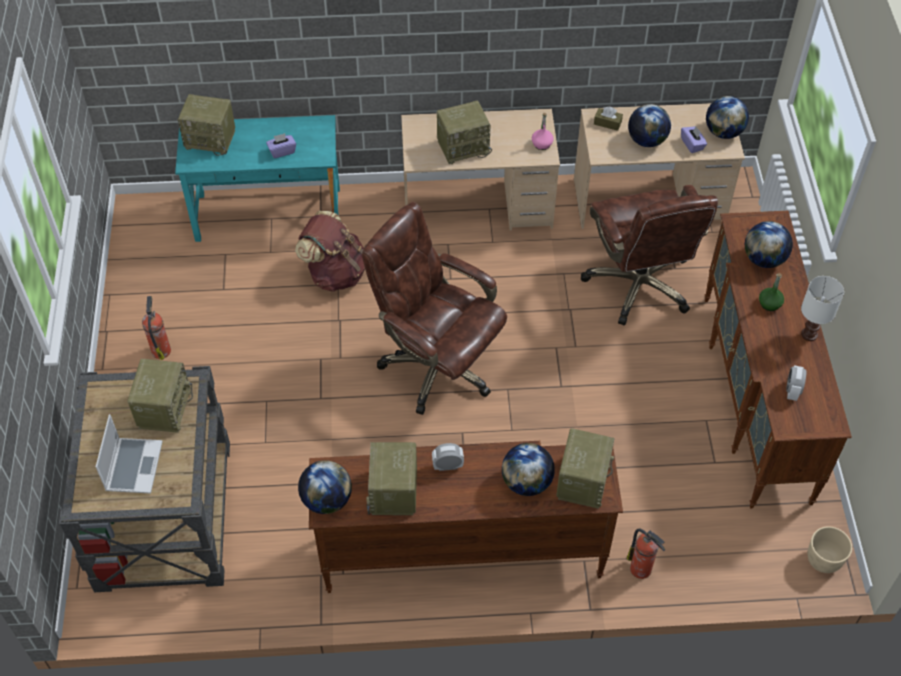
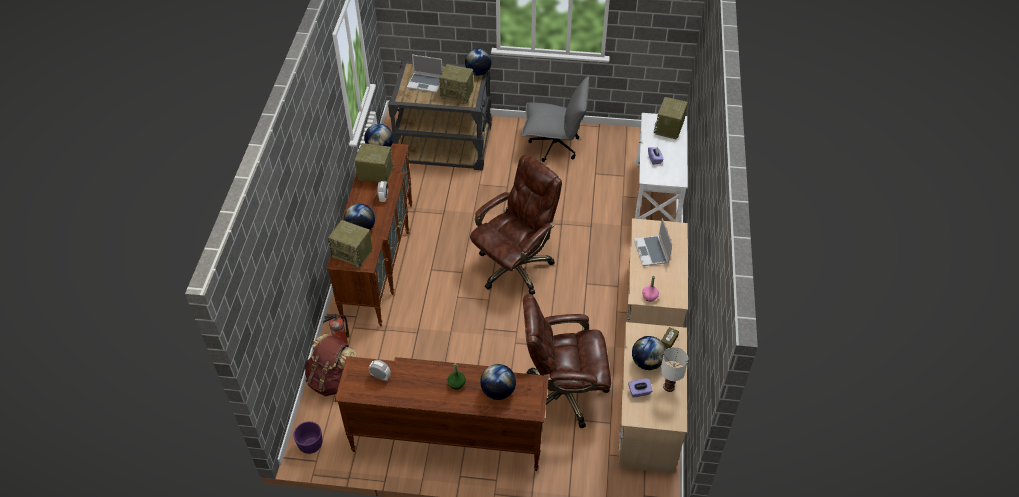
camera: 100 degrees right, 5 degrees down
fire extinguisher [142,296,171,360] -> grey office chair [522,76,589,162]
turquoise desk [175,115,340,242] -> white desk [635,113,688,222]
brown backpack [295,211,365,292] -> brown backpack moved to [305,333,356,397]
radio [437,101,492,164] -> laptop [634,218,672,266]
globe [706,96,749,139] -> globe moved to [465,49,491,76]
white table lamp [801,276,844,341] -> white table lamp moved to [660,347,688,392]
beige planter [808,526,852,573] -> purple planter [293,421,323,454]

